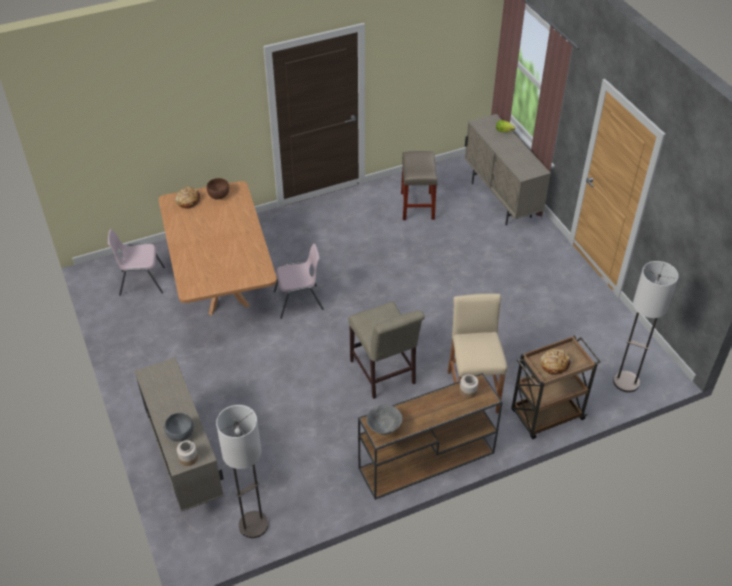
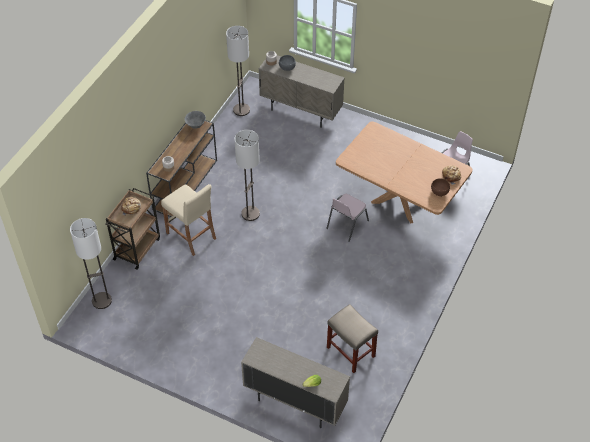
camera: 140 degrees right, 5 degrees up
beige chair [348,301,425,399] -> floor lamp [234,130,260,221]

